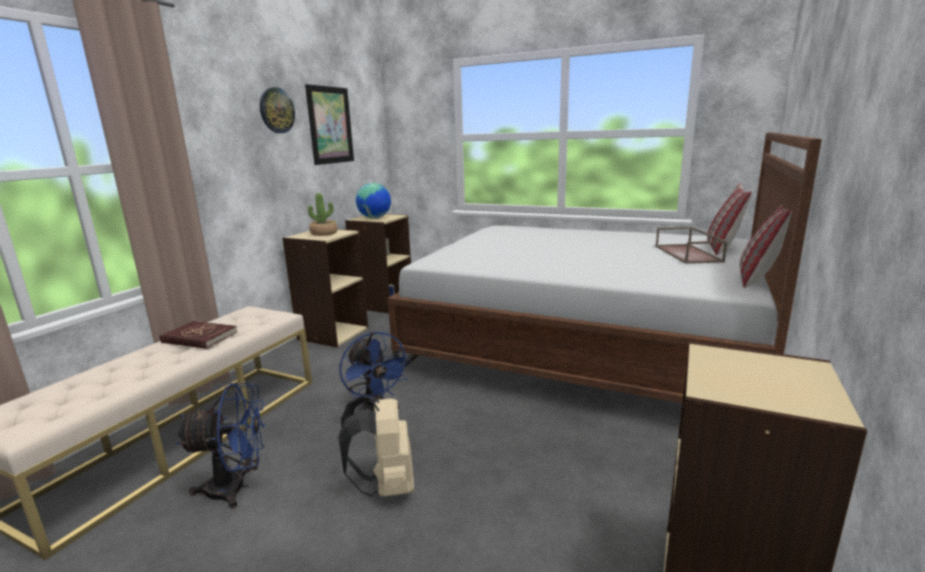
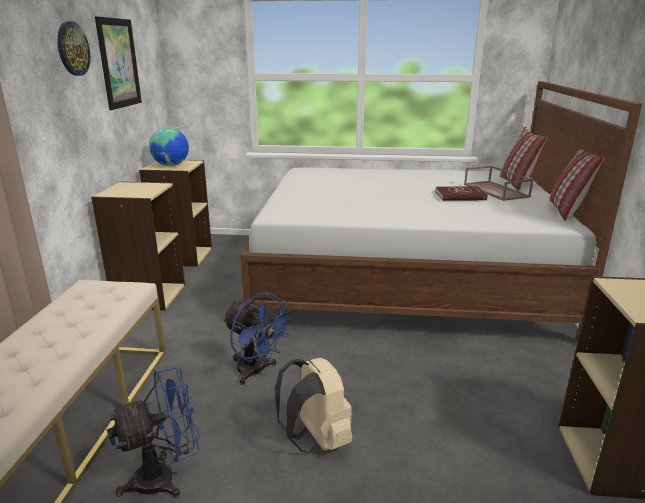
camera: 20 degrees left, 5 degrees up
red book [160,321,237,349] -> red book moved to [435,186,488,201]
potted plant [308,193,338,236] -> none

